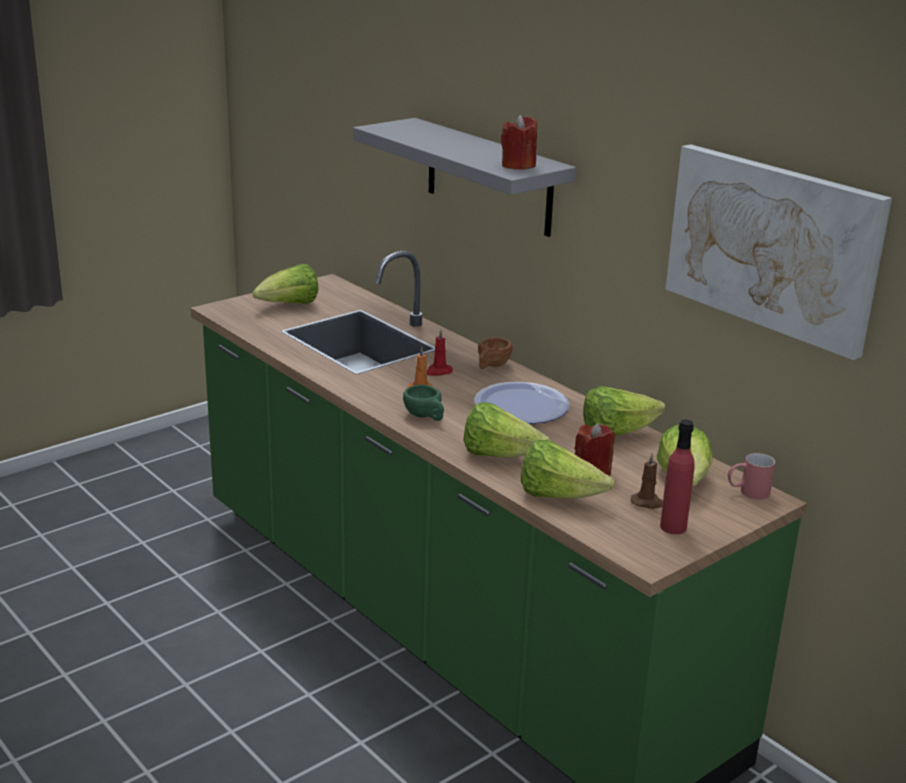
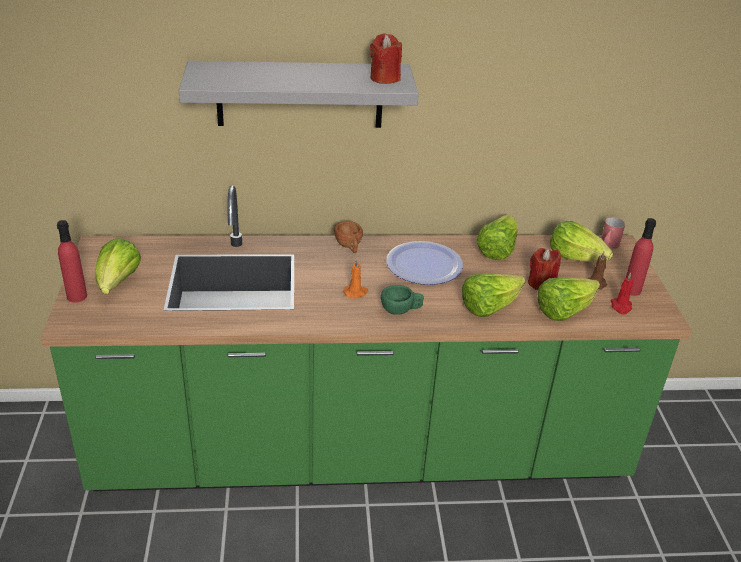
camera: 55 degrees left, 10 degrees up
red candle [427,329,453,376] -> red candle moved to [611,272,633,315]
picture [666,144,892,360] -> none
none -> red bottle [57,220,87,302]

